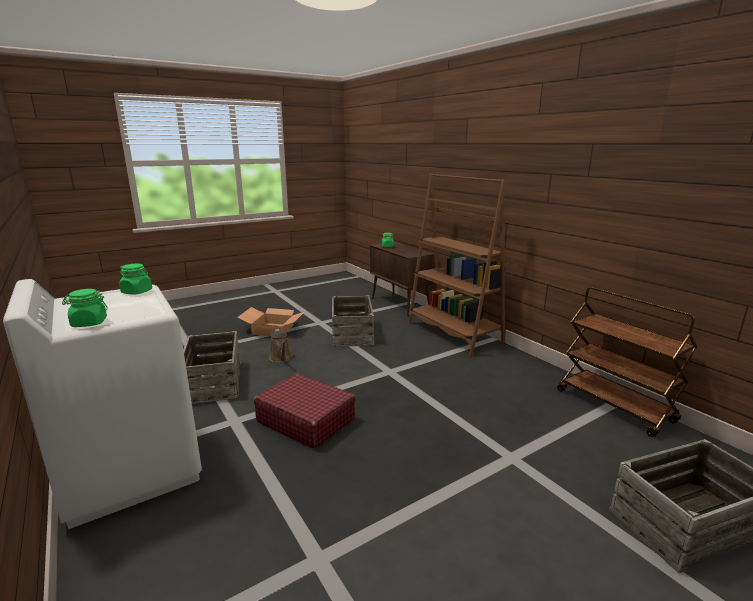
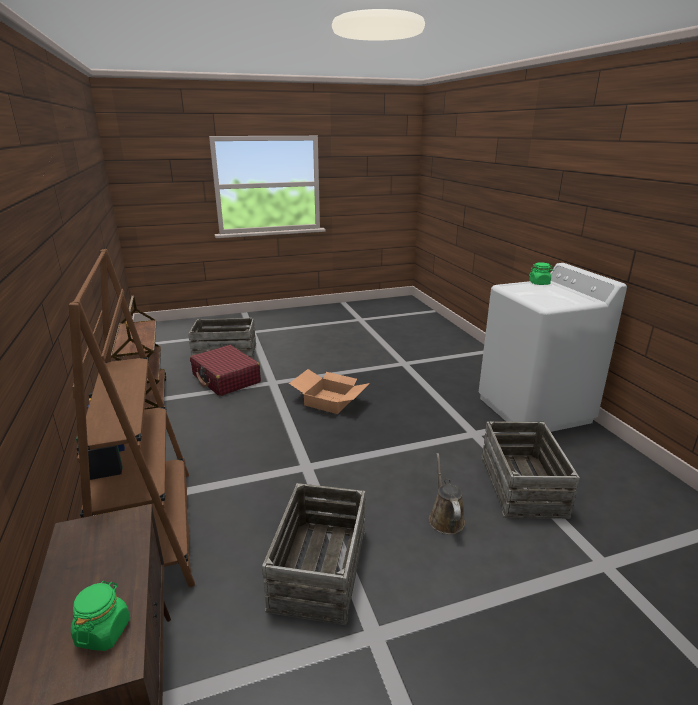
camera: 165 degrees left, 5 degrees up
green jar [119,264,152,295] -> none
cardboard box [237,307,304,336] -> cardboard box moved to [289,369,370,414]
red suitcase [254,374,355,449] -> red suitcase moved to [190,345,261,396]

